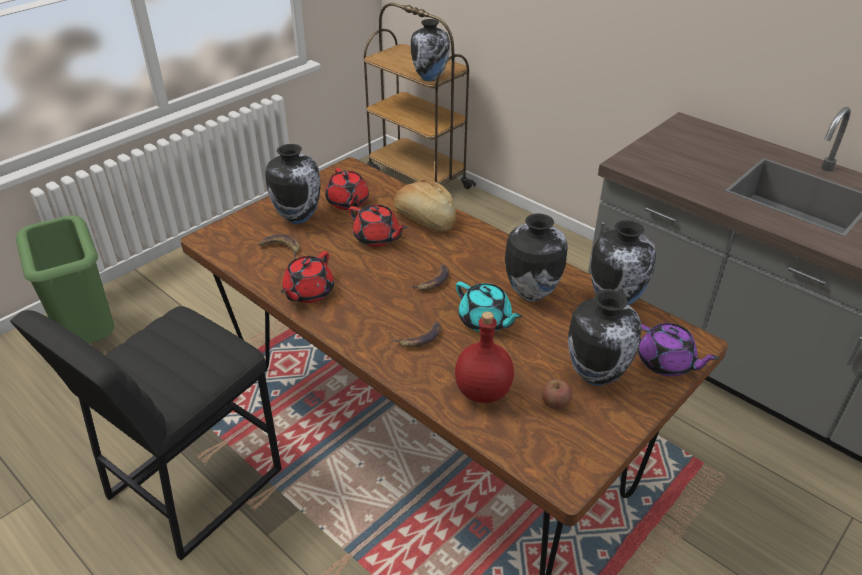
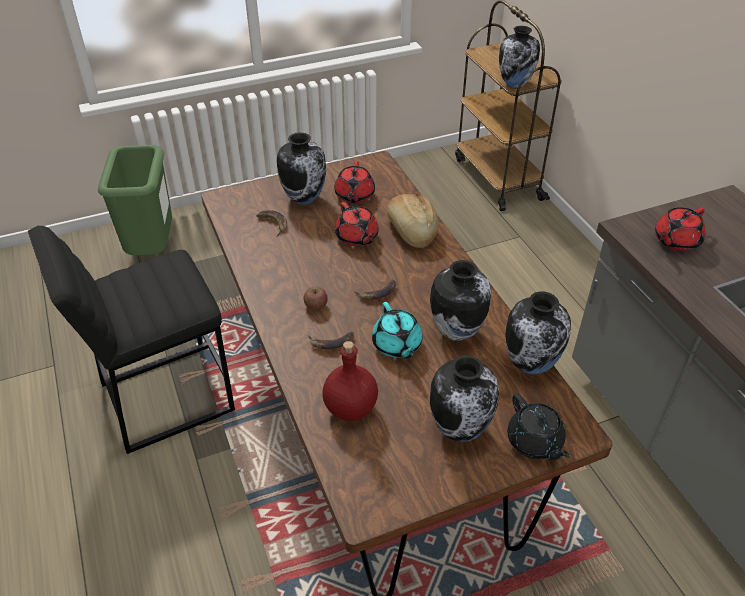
camera: 25 degrees right, 5 degrees up
red teapot [281,251,334,303] -> red teapot moved to [655,207,705,251]
apple [542,379,572,410] -> apple moved to [304,287,328,311]
purple teapot [638,323,720,376] -> black teapot [507,393,570,460]

